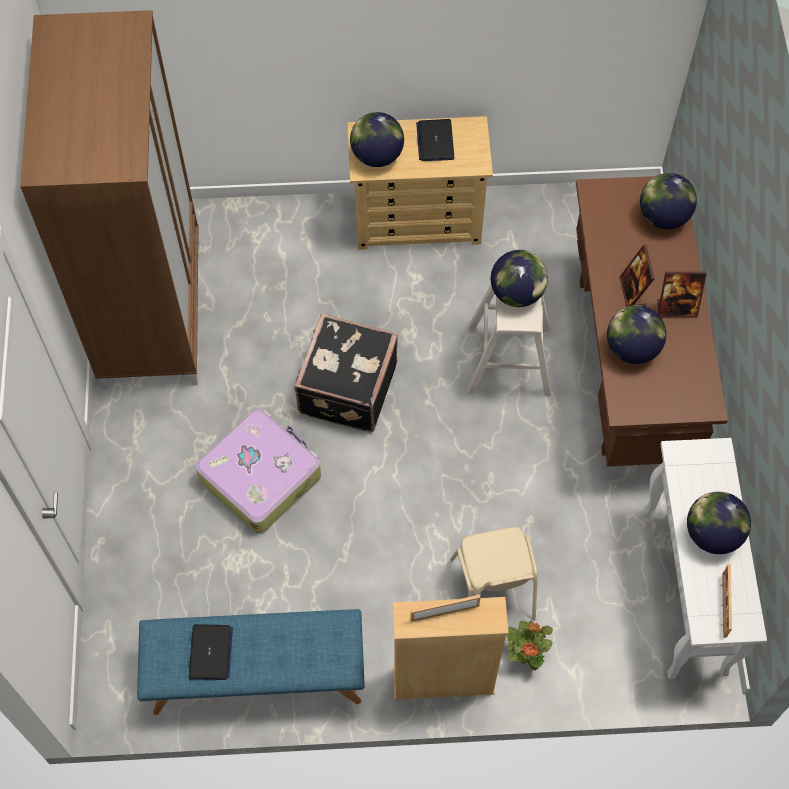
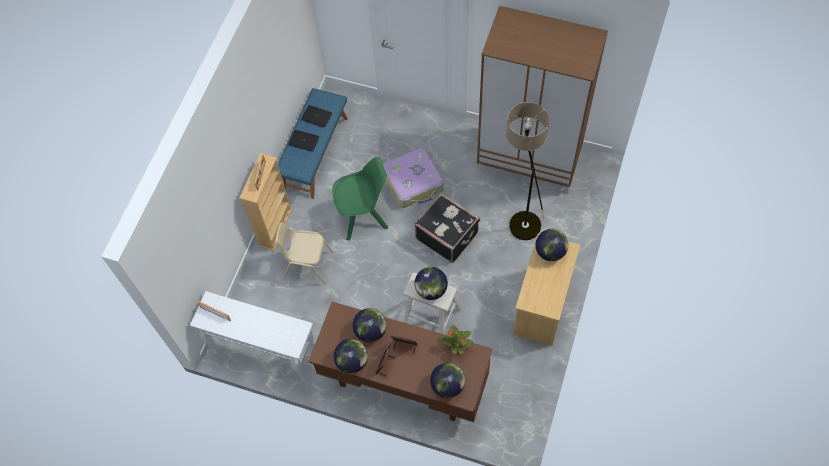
camera: 115 degrees right, 0 degrees up
laptop [416,119,455,161] -> laptop moved to [289,130,319,152]
potted plant [507,620,553,671] -> potted plant moved to [442,325,473,354]
globe [687,491,751,554] -> globe moved to [334,339,368,373]
none -> green chair [332,157,388,241]
none -> floor lamp [506,102,549,240]

